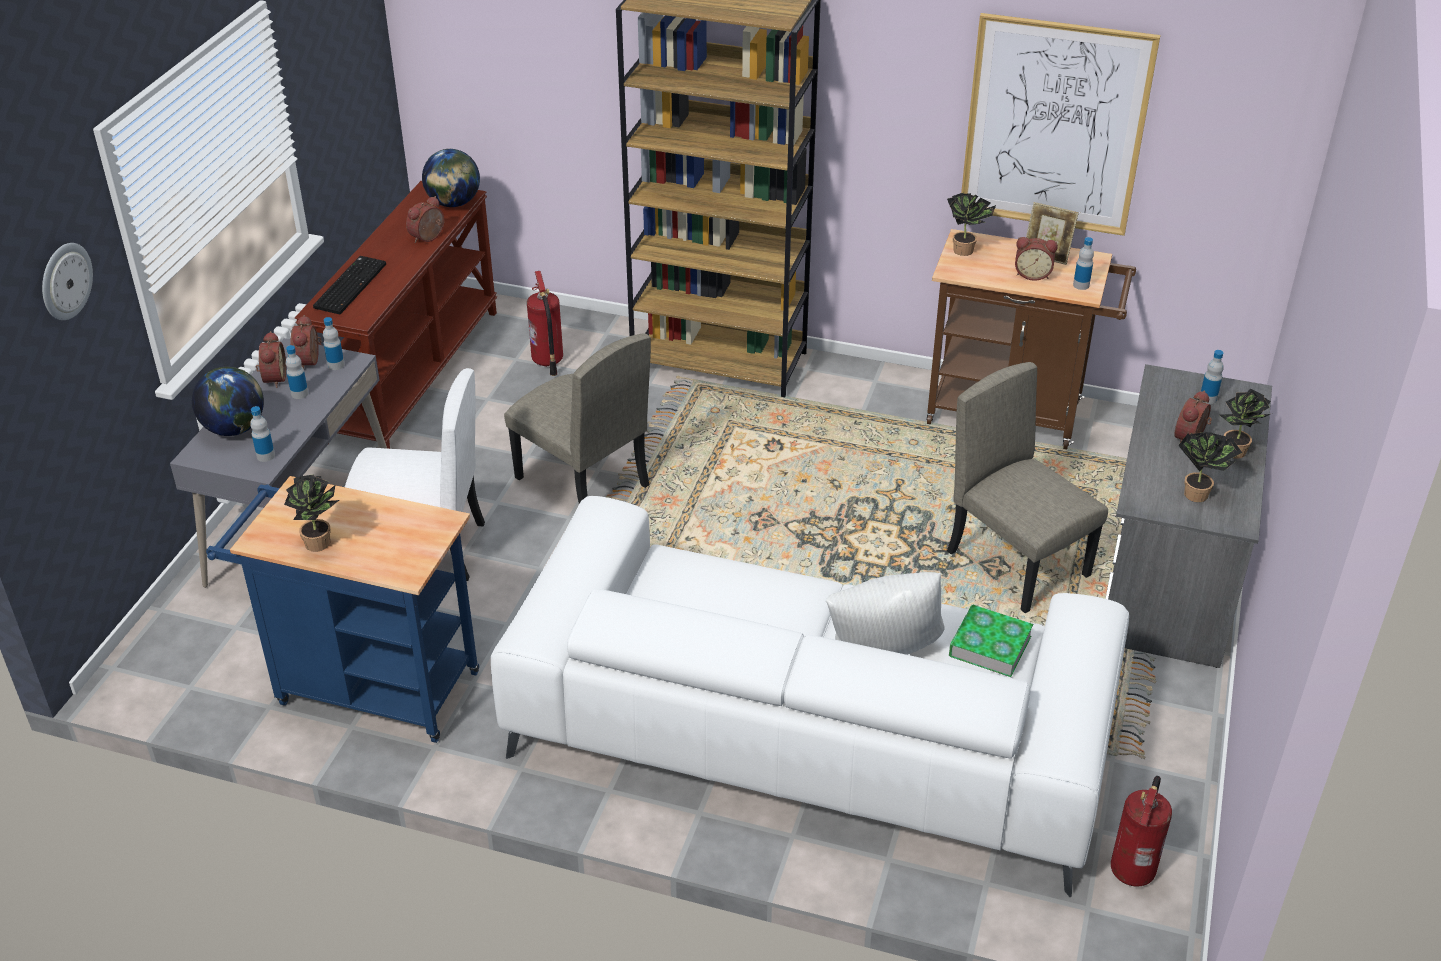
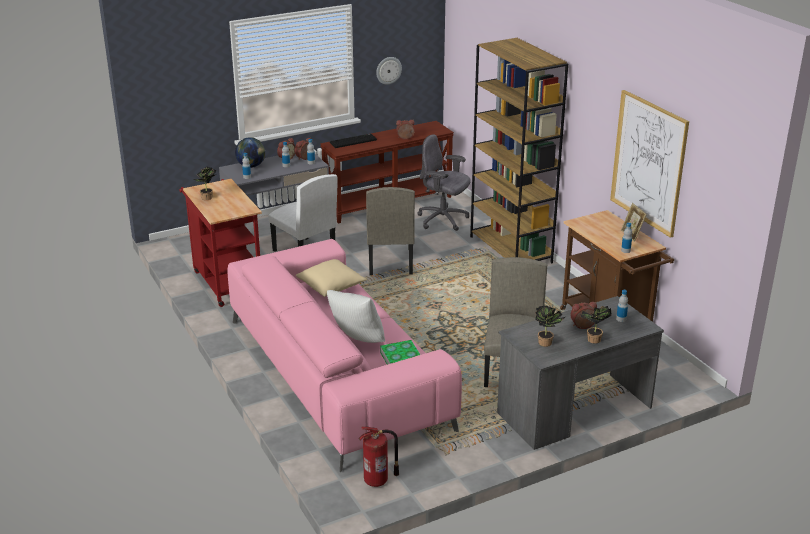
camera: 45 degrees right, 10 degrees down
wall clock [42,243,93,320] -> wall clock moved to [376,57,402,85]
blue cart [206,476,479,743] -> red cart [179,179,262,307]
globe [422,149,480,207] -> none
white sofa [491,496,1129,897] -> pink sofa [227,239,462,472]
fire extinguisher [527,271,563,376] -> grey office chair [417,134,471,231]
potted plant [947,193,996,256] -> none
alarm clock [1015,237,1058,281] -> none
none -> beige pillow [296,259,367,297]

